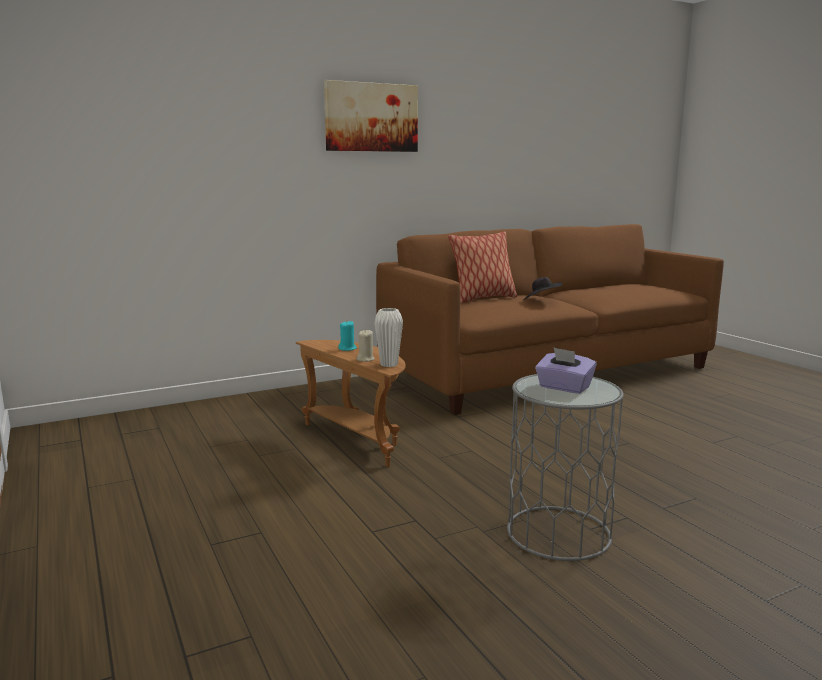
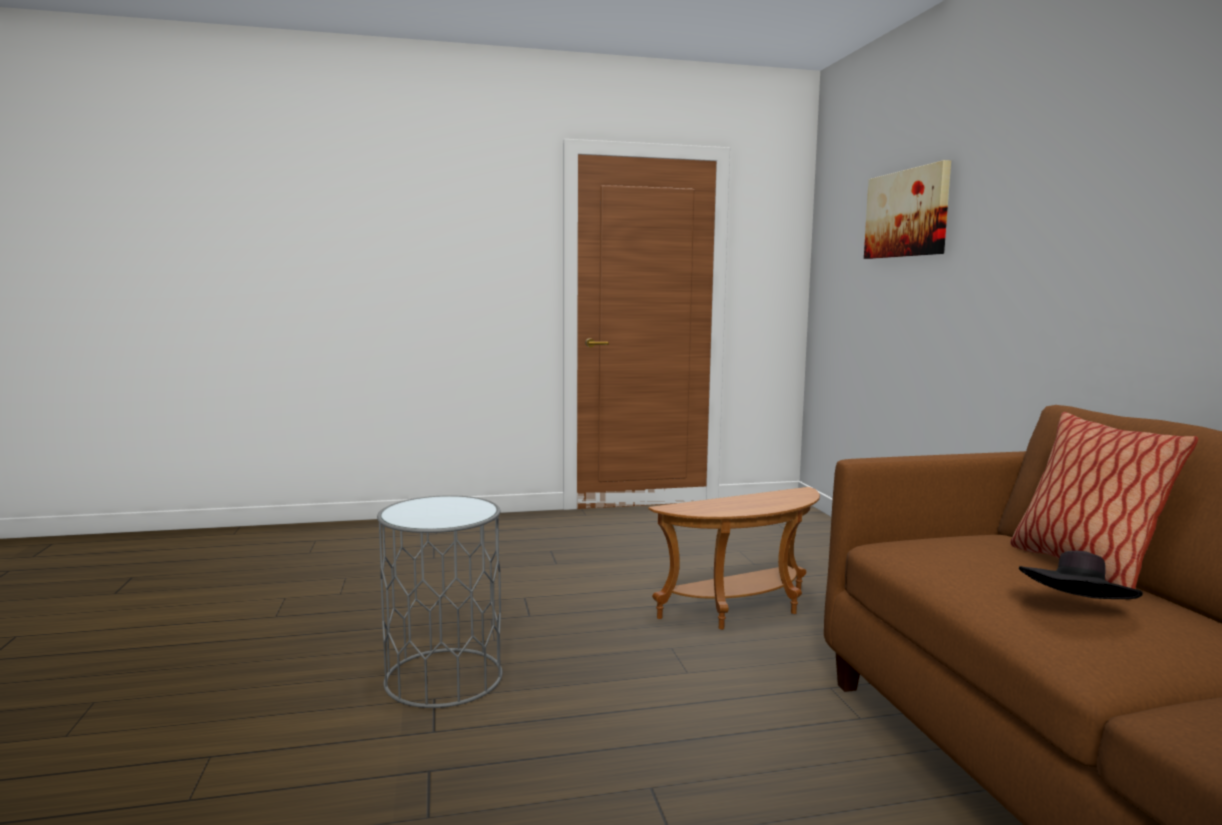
camera: 105 degrees right, 5 degrees down
picture [324,80,418,152] -> picture moved to [864,160,951,259]
turquoise candle [338,321,357,351] -> none
beige candle [356,329,375,362] -> none
white vase [375,308,403,367] -> none
purple tissue box [535,348,597,394] -> none

